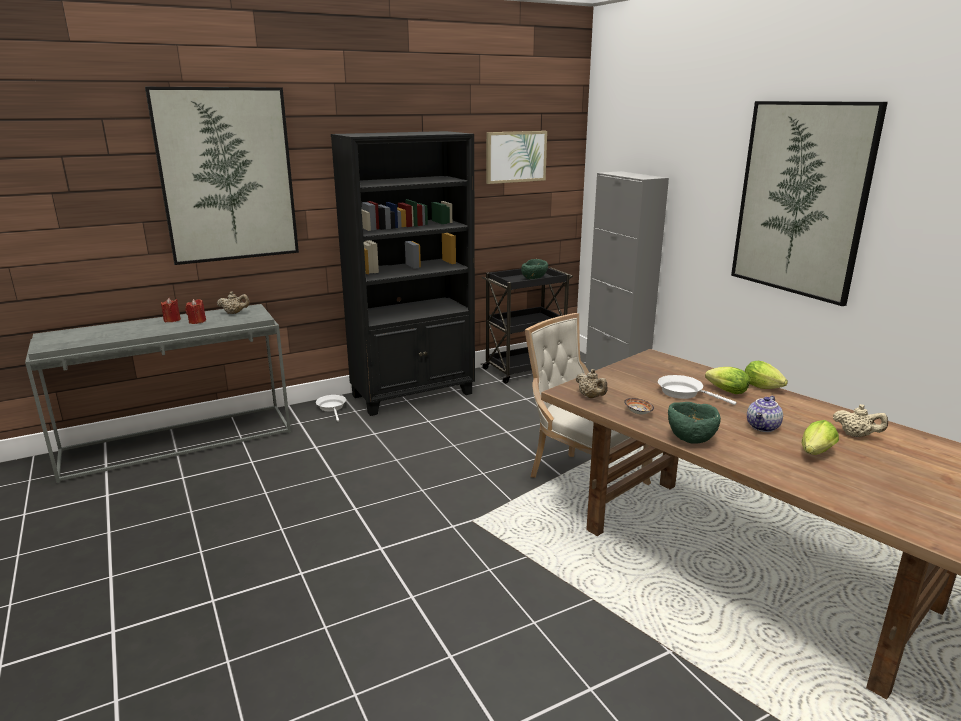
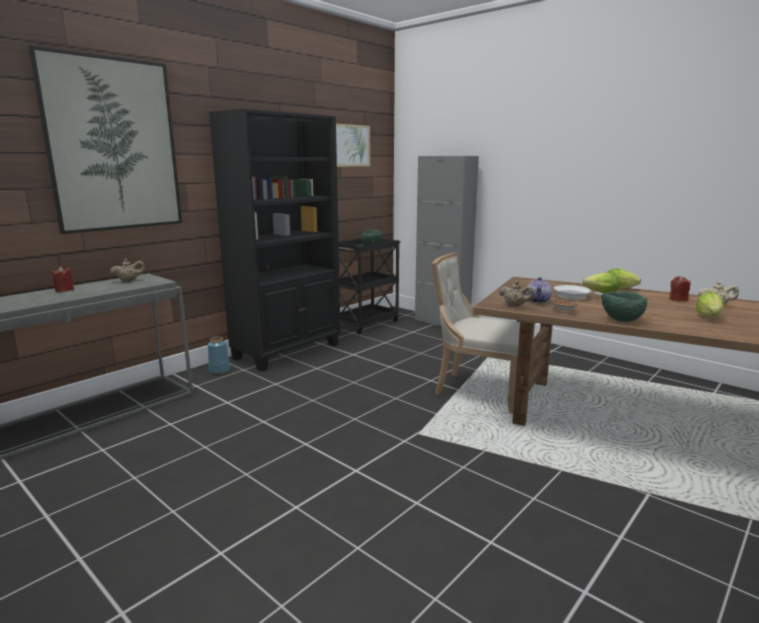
camera: 20 degrees left, 5 degrees down
red candle [185,299,206,324] -> red candle moved to [669,276,691,302]
white frying pan [316,395,346,422] -> blue vase [208,337,230,374]
picture [731,101,888,306] -> none
teapot [747,396,783,432] -> teapot moved to [526,277,552,303]

